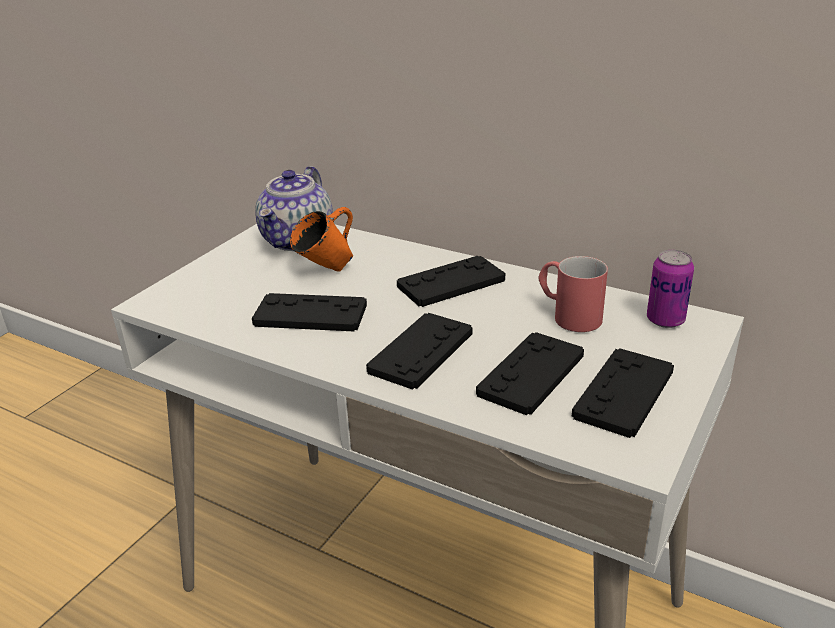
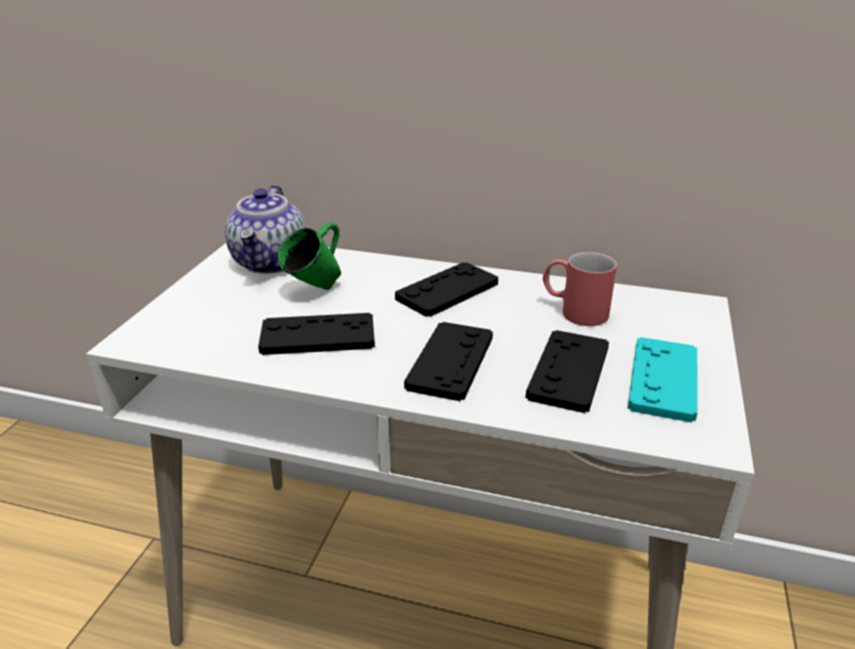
camera: 15 degrees left, 0 degrees up
orange mug [290,207,353,272] -> green mug [278,222,341,290]
black game controller [572,348,674,438] -> turquoise game controller [628,337,697,423]
can [647,250,694,328] -> none

